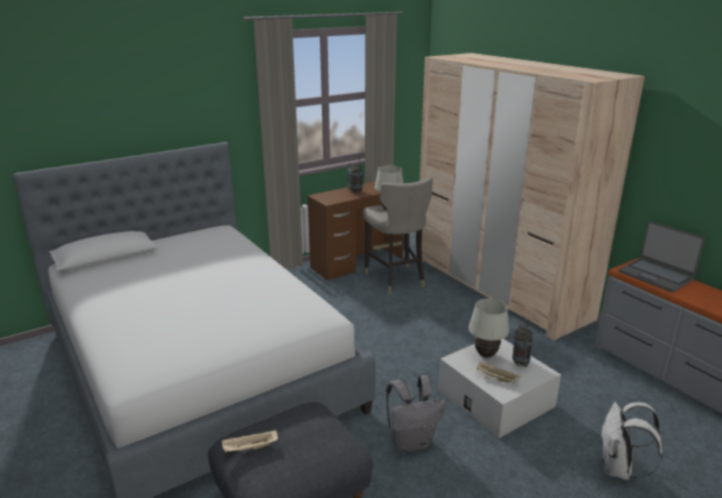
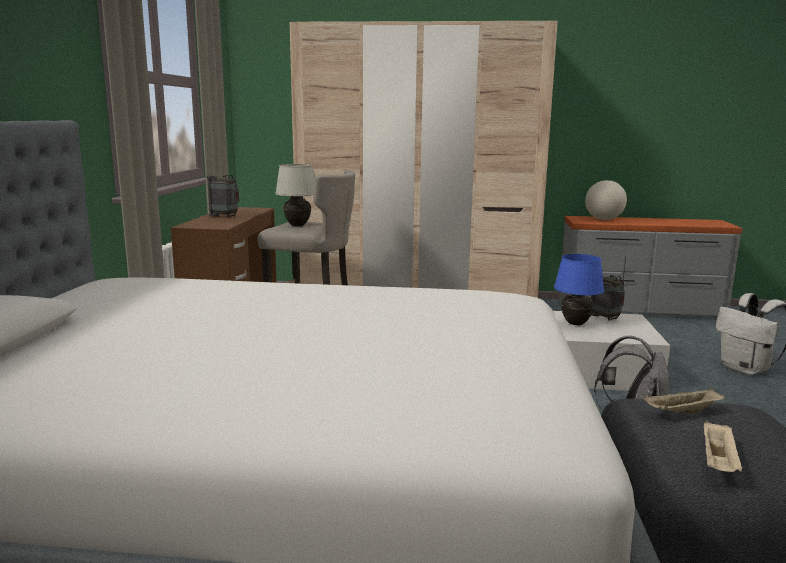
camera: 50 degrees left, 10 degrees down
white table lamp [468,299,509,358] -> blue table lamp [554,254,604,325]
beige tray [477,361,520,382] -> beige tray moved to [643,388,724,414]
laptop [619,221,705,292] -> globe [585,180,627,220]

